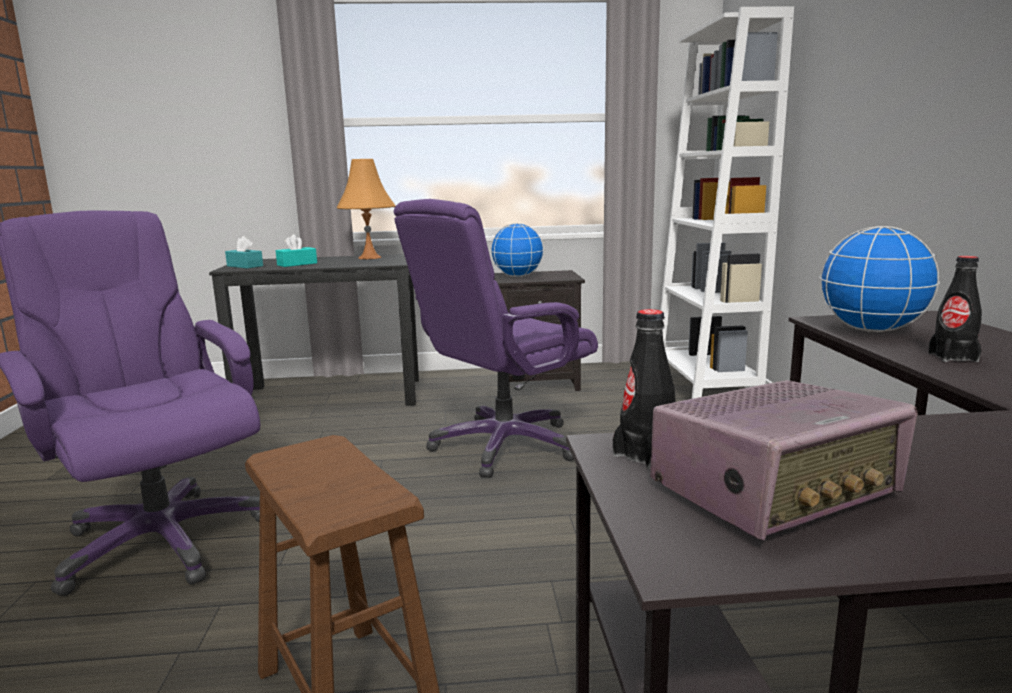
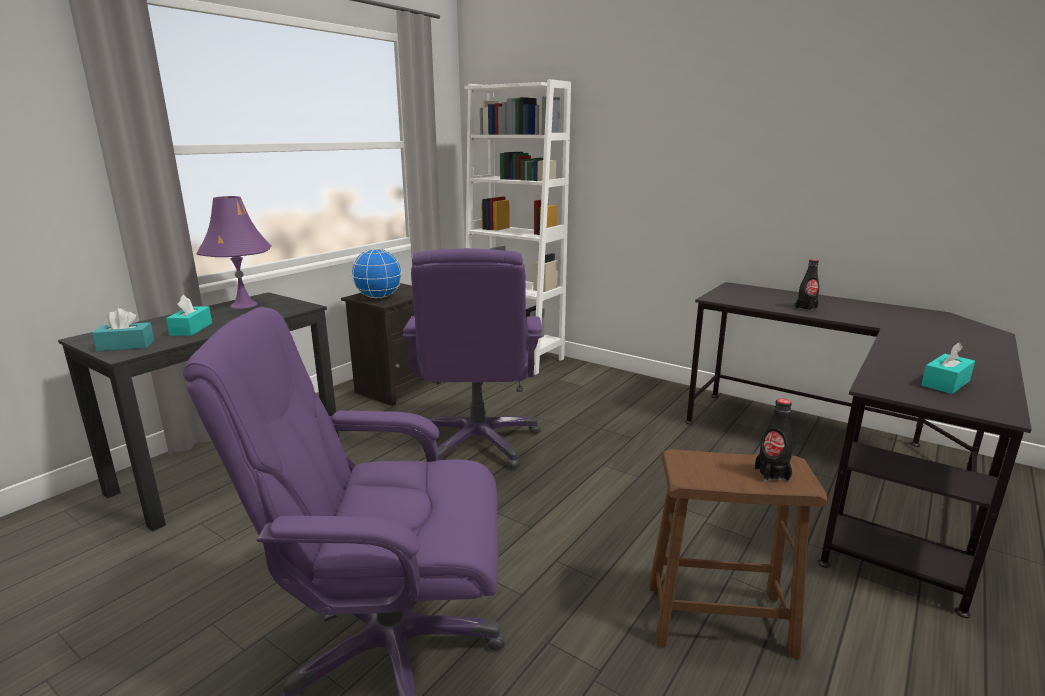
camera: 50 degrees left, 5 degrees up
orange table lamp [336,159,396,259] -> purple table lamp [196,196,271,309]
black bottle [613,309,675,469] -> black bottle moved to [755,398,793,481]
radio [650,380,918,540] -> turquoise tissue box [921,342,975,394]
globe [819,226,940,332] -> none

